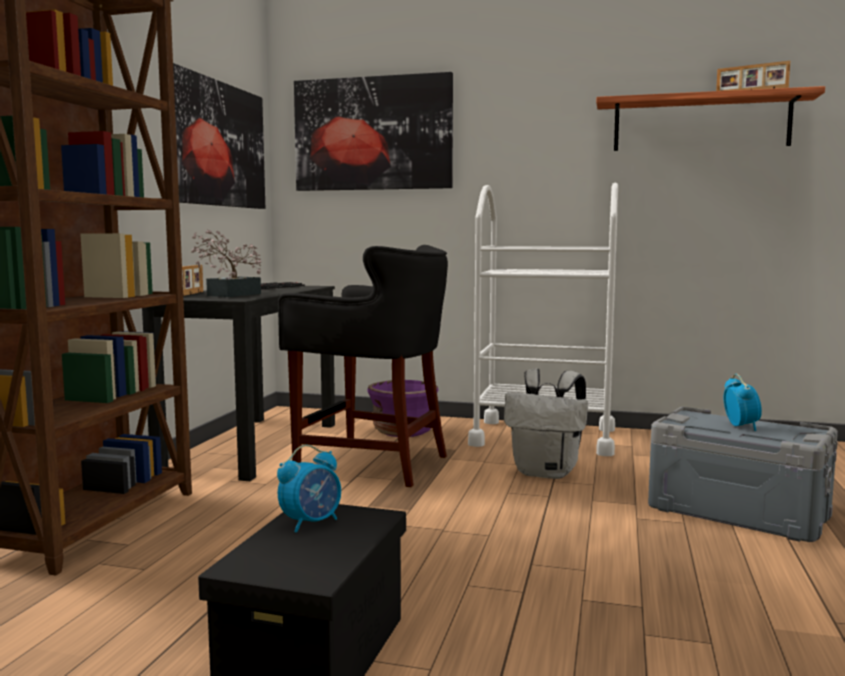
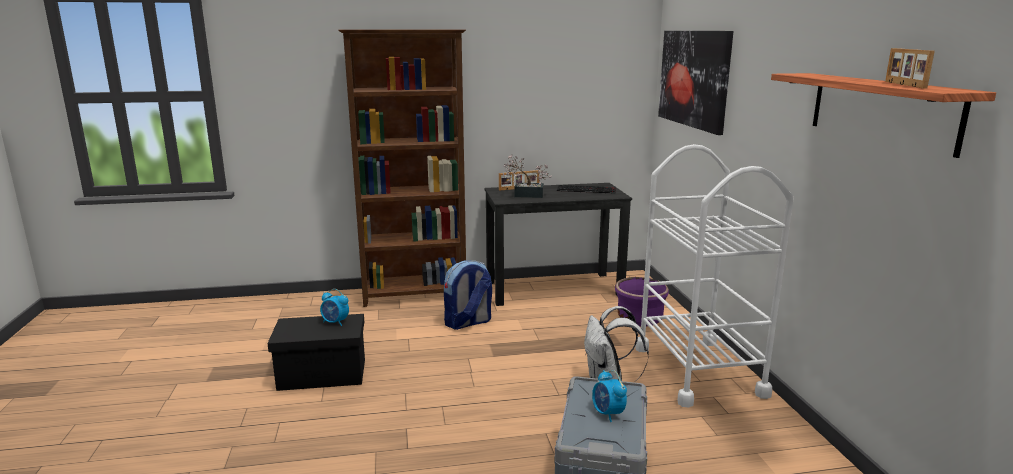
camera: 65 degrees right, 10 degrees up
picture [173,63,265,209] -> none
black stool [278,245,448,487] -> none
alarm clock [724,374,762,431] -> alarm clock turned 90 degrees clockwise [592,370,627,422]
none -> backpack [444,260,492,330]

